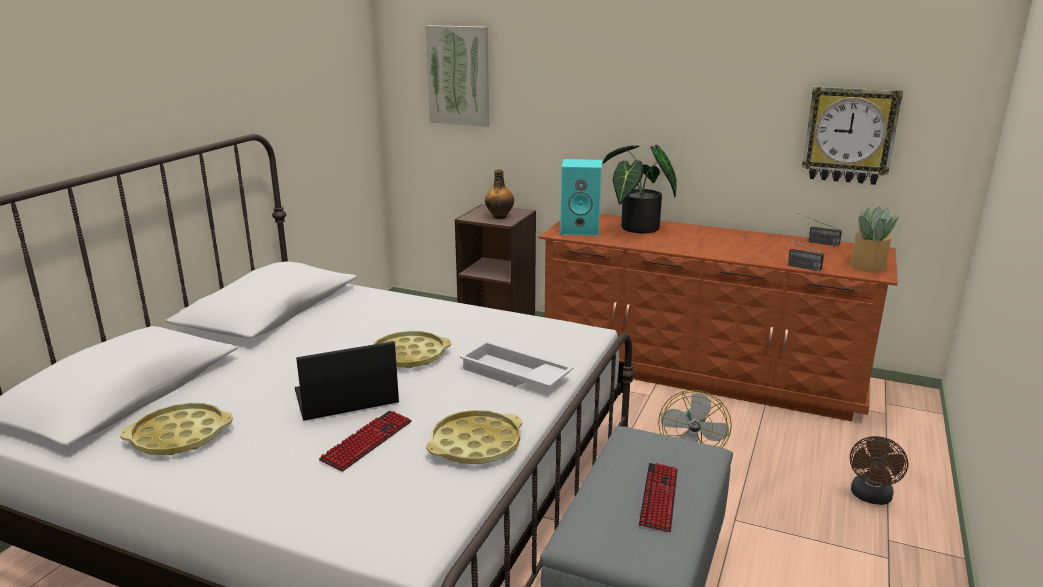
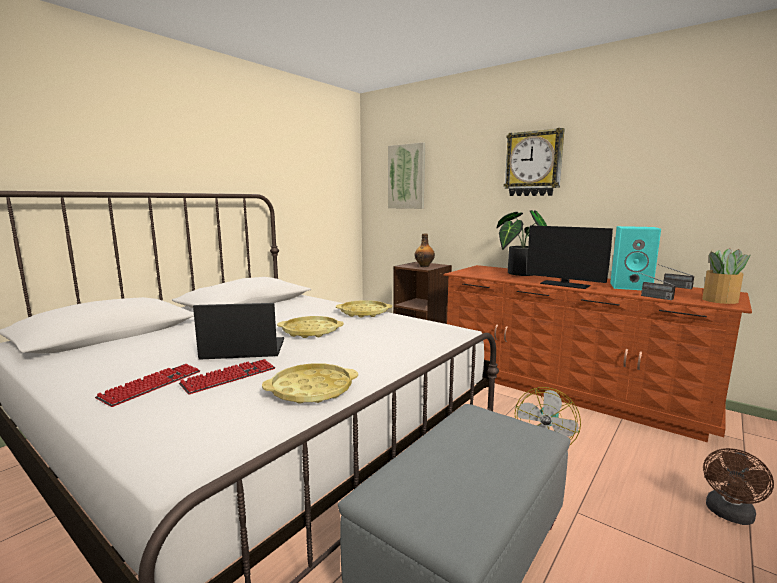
camera: 15 degrees right, 10 degrees down
yellow tray [120,403,233,455] -> yellow tray moved to [336,300,392,318]
white tray [460,341,574,388] -> none
turquoise speaker [560,159,602,236] -> turquoise speaker moved to [610,226,661,290]
keyboard [639,463,678,532] -> keyboard moved to [95,364,200,407]
wall clock [802,86,903,185] -> wall clock moved to [504,128,565,196]
none -> monitor [526,225,613,289]

